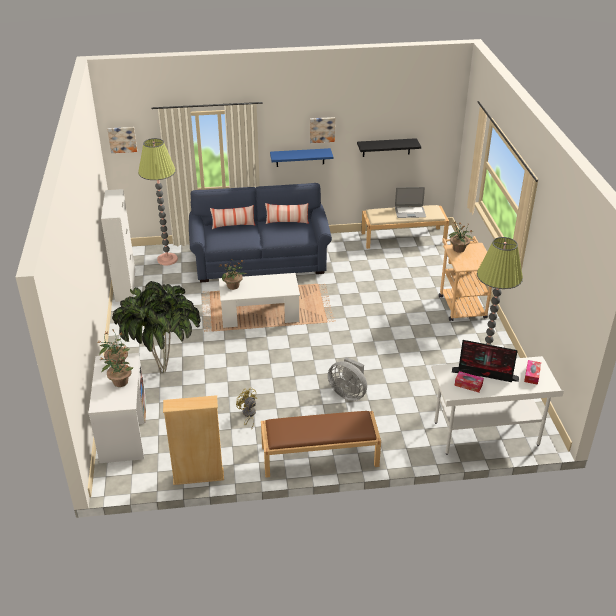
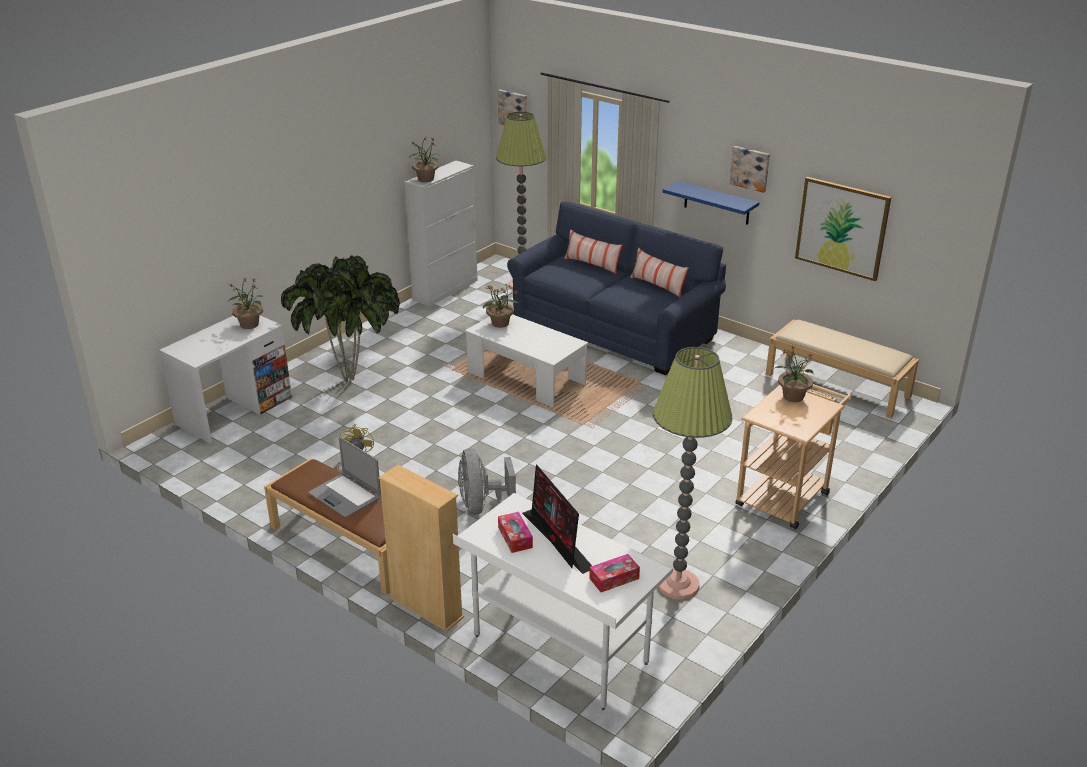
camera: 45 degrees right, 5 degrees down
potted plant [101,346,134,387] -> potted plant moved to [411,137,439,182]
beige bookcase [163,395,224,485] -> beige bookcase moved to [379,465,464,632]
black shelf [357,138,421,157] -> picture [795,177,891,281]
laptop [395,187,426,218] -> laptop moved to [309,437,381,517]

